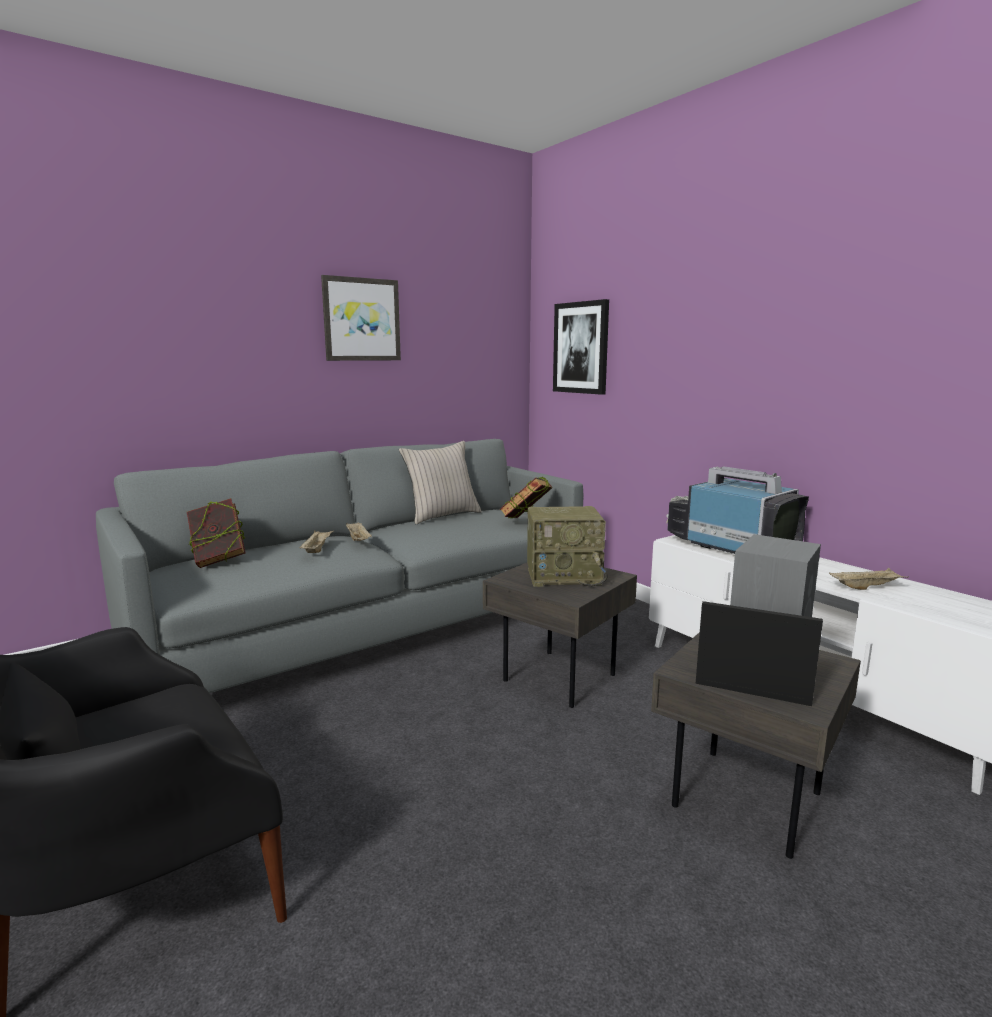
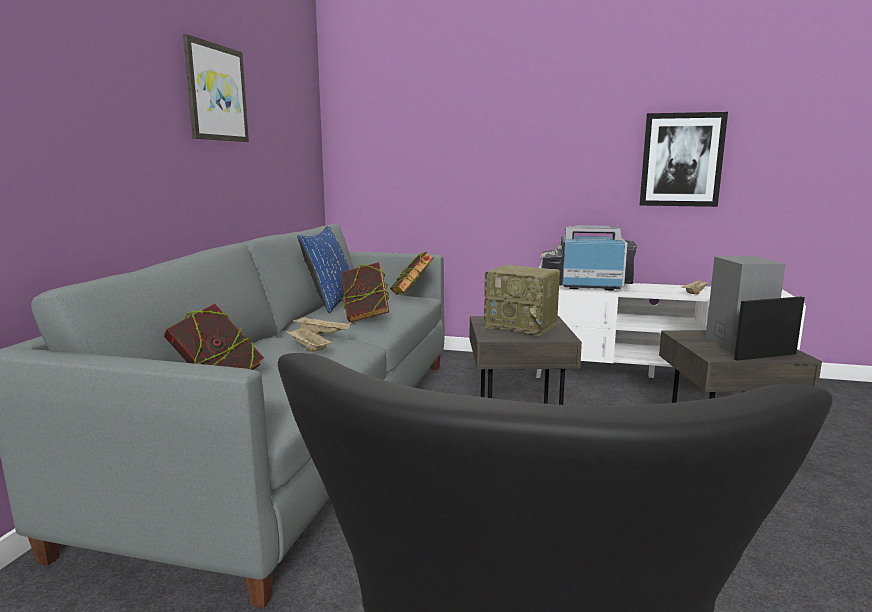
camera: 40 degrees left, 0 degrees up
beige pillow [399,441,482,524] -> blue pillow [297,226,349,313]
radio [527,506,608,587] -> radio turned 75 degrees clockwise [484,265,560,336]
picture [553,299,609,395] -> picture moved to [640,112,728,207]
none -> book [341,262,389,322]

